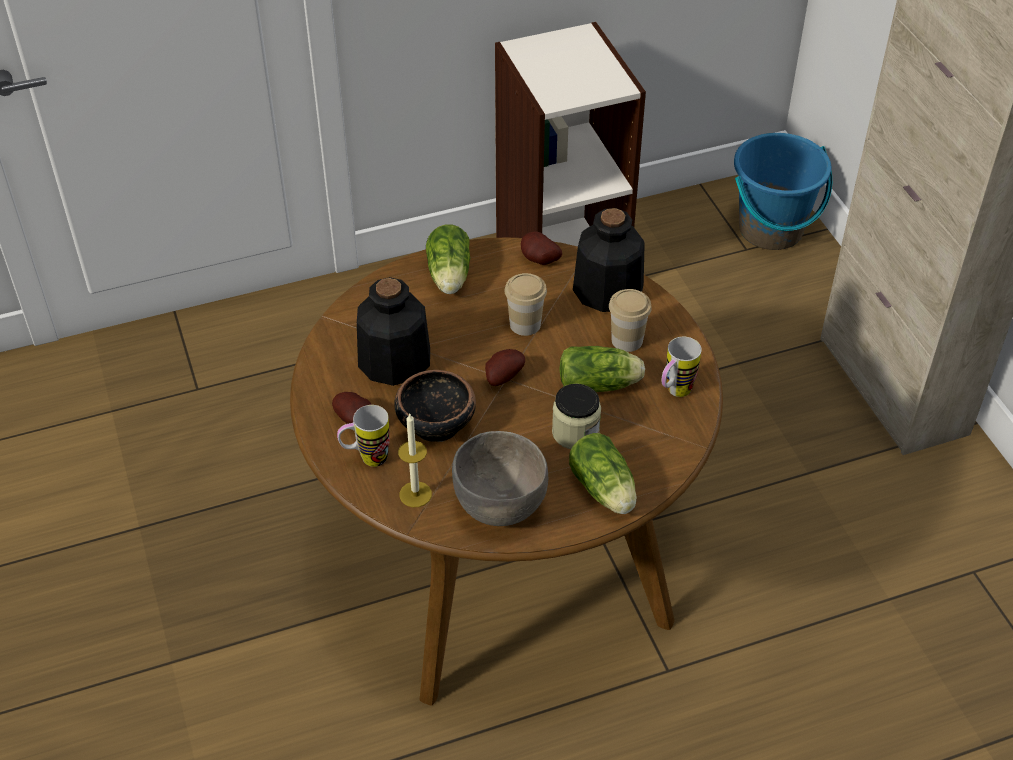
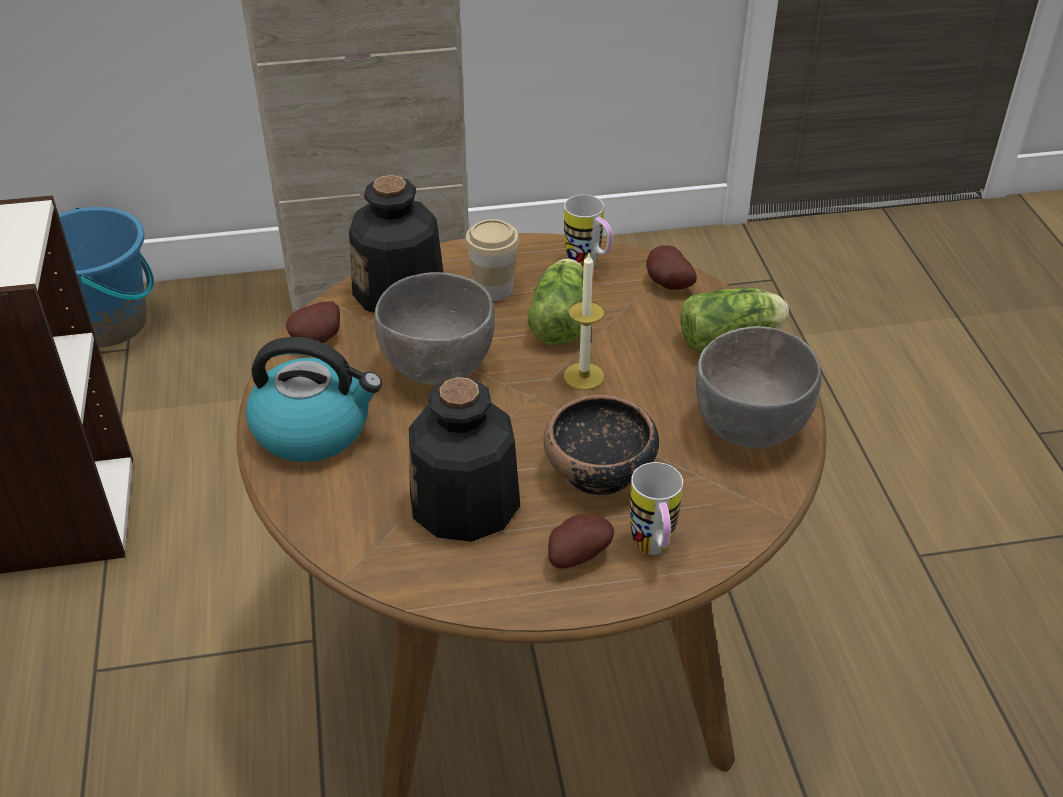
camera: 80 degrees left, 5 degrees down
candle [398,414,432,507] -> candle moved to [564,253,604,390]
lettuce [426,224,470,294] -> kettle [246,337,382,462]
potato [485,349,525,386] -> potato moved to [646,245,697,290]
cup [505,273,547,336] -> grey bowl [374,272,495,385]
jar [552,384,601,449] -> none

